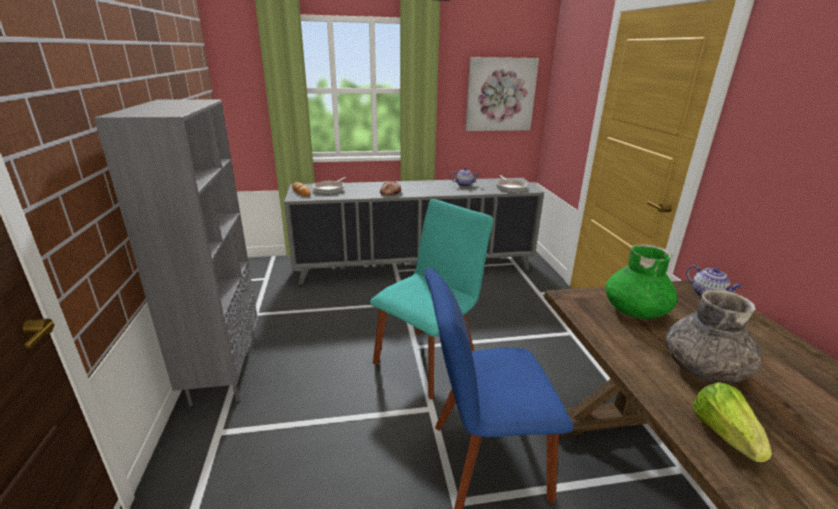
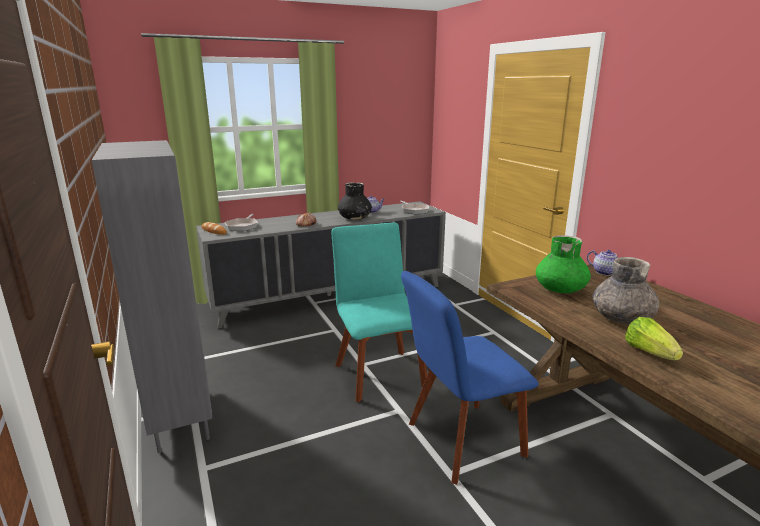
camera: 15 degrees left, 5 degrees down
turquoise chair [370,199,493,399] -> turquoise chair turned 45 degrees counterclockwise [331,223,427,402]
picture [466,57,539,131] -> none
none -> black vase [338,182,372,220]

